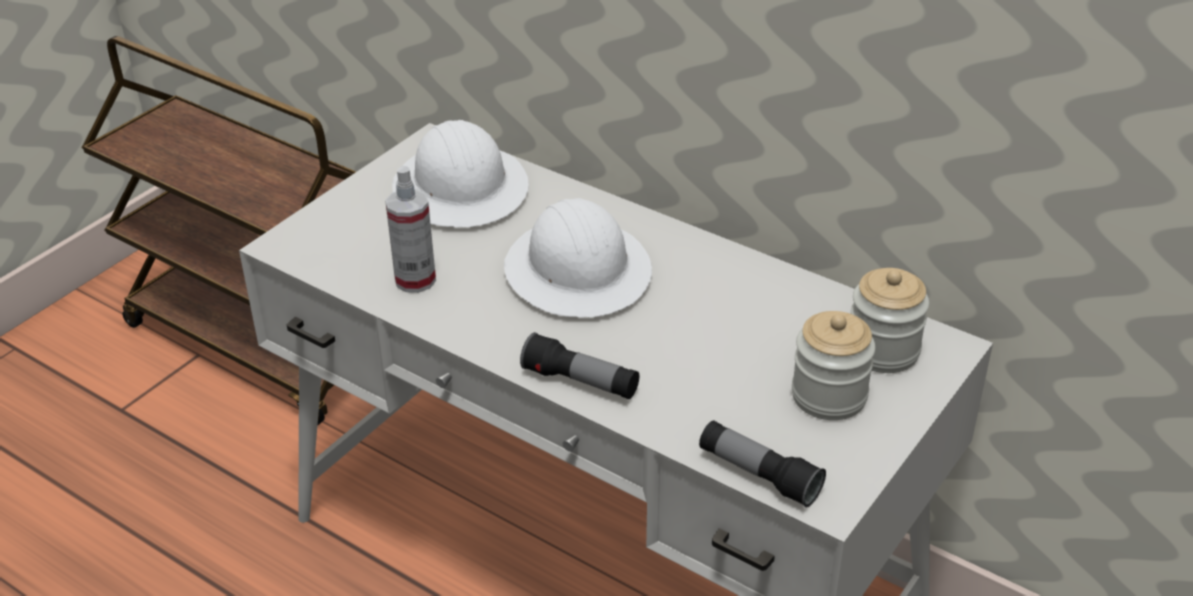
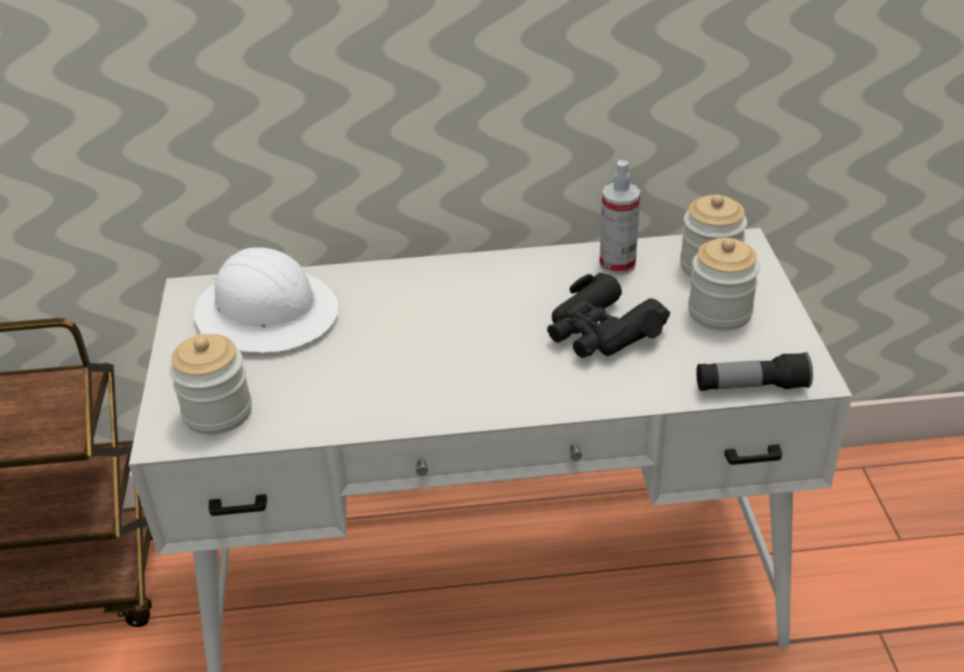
camera: 40 degrees left, 0 degrees up
spray bottle [385,166,436,293] -> spray bottle moved to [599,160,641,275]
white hard hat [504,198,652,317] -> none
flashlight [520,332,639,399] -> none
none -> jar [169,334,252,435]
none -> black binoculars [547,272,670,358]

